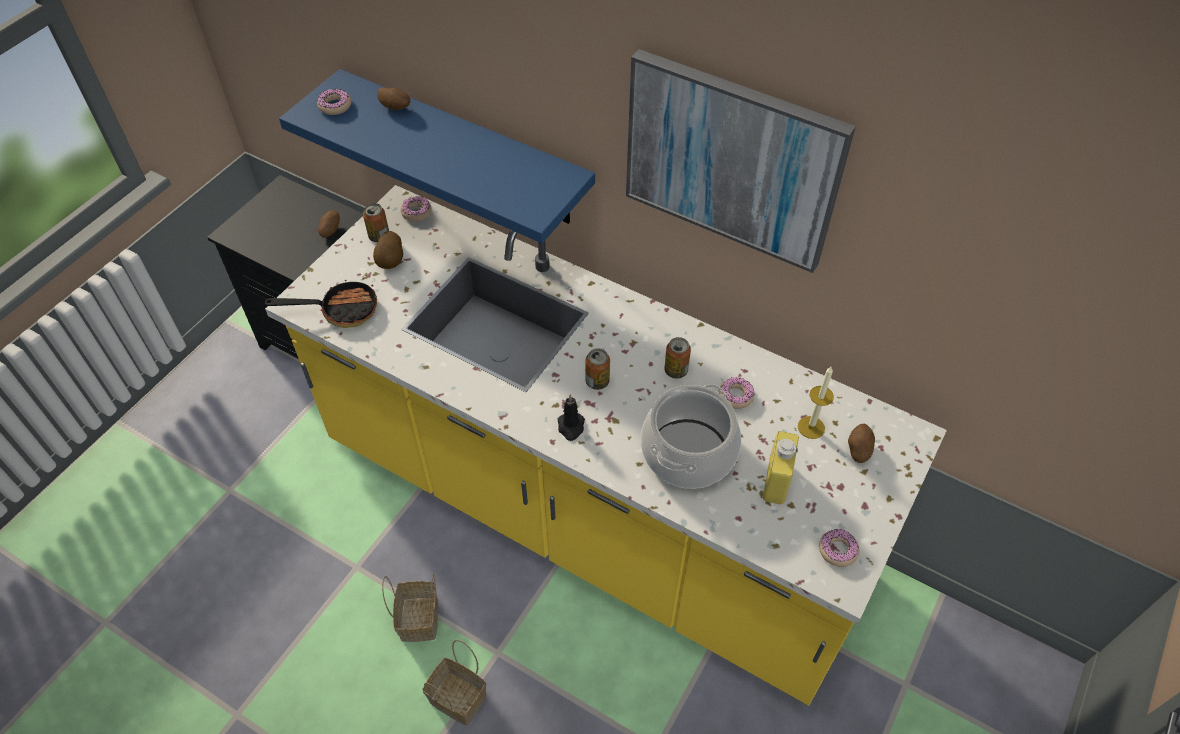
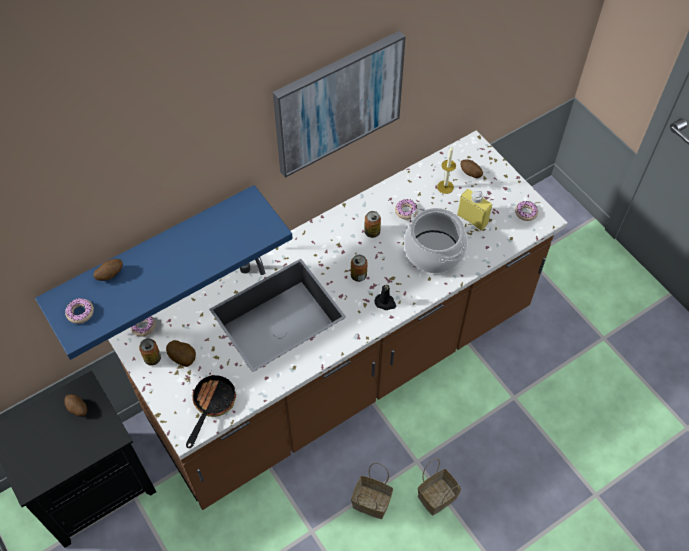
camera: 65 degrees left, 5 degrees up
yellow counter [265,185,947,705] -> brown counter [108,130,567,510]

